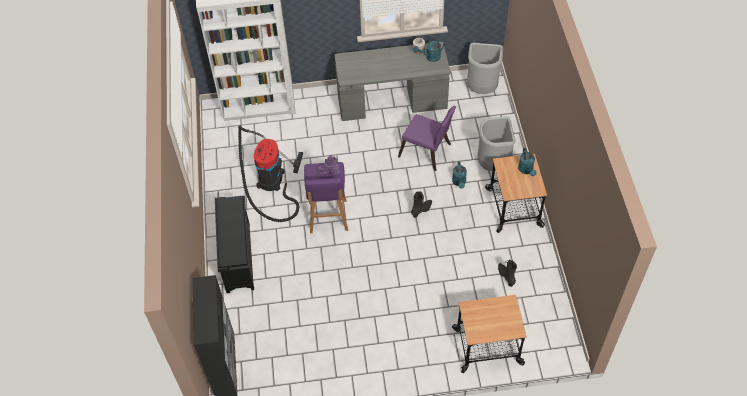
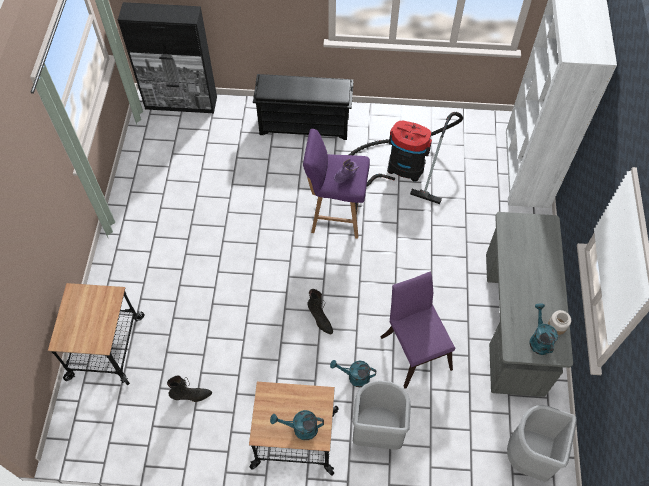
camera: 100 degrees right, 5 degrees up
purple chair [398,106,456,171] -> purple chair turned 120 degrees clockwise [380,272,455,389]

